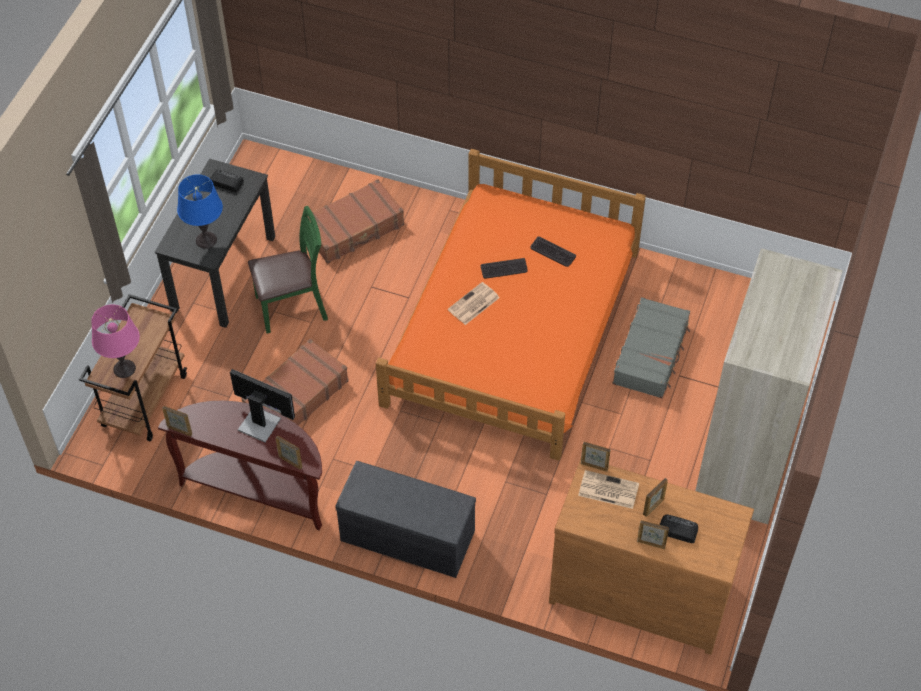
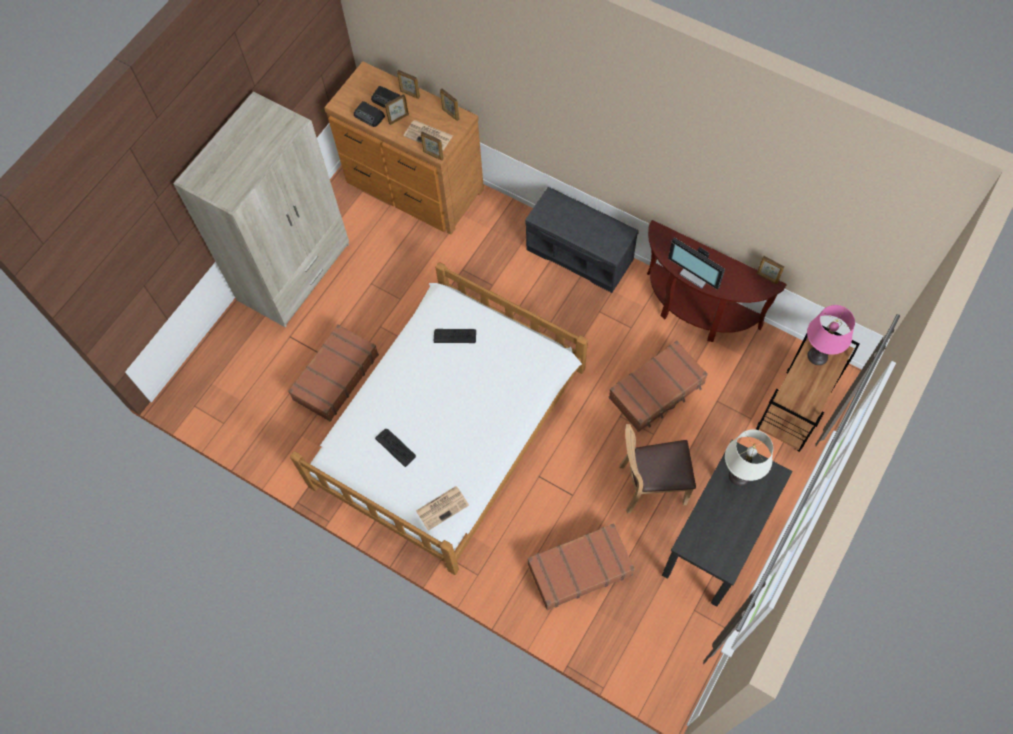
camera: 165 degrees left, 10 degrees up
blue table lamp [177,174,223,248] -> white table lamp [725,429,773,486]
radio [210,169,244,193] -> radio moved to [354,101,385,127]
green chair [248,206,328,333] -> brown chair [619,424,696,514]
picture frame [276,436,302,470] -> picture frame moved to [440,89,459,121]
orange bed [376,149,646,461] -> white bed [290,262,588,575]
newspaper [448,282,500,325] -> newspaper moved to [416,486,469,531]
keyboard [481,258,528,278] -> keyboard moved to [434,329,476,343]
grey suitcase [613,297,690,398] -> brown suitcase [288,324,379,422]

